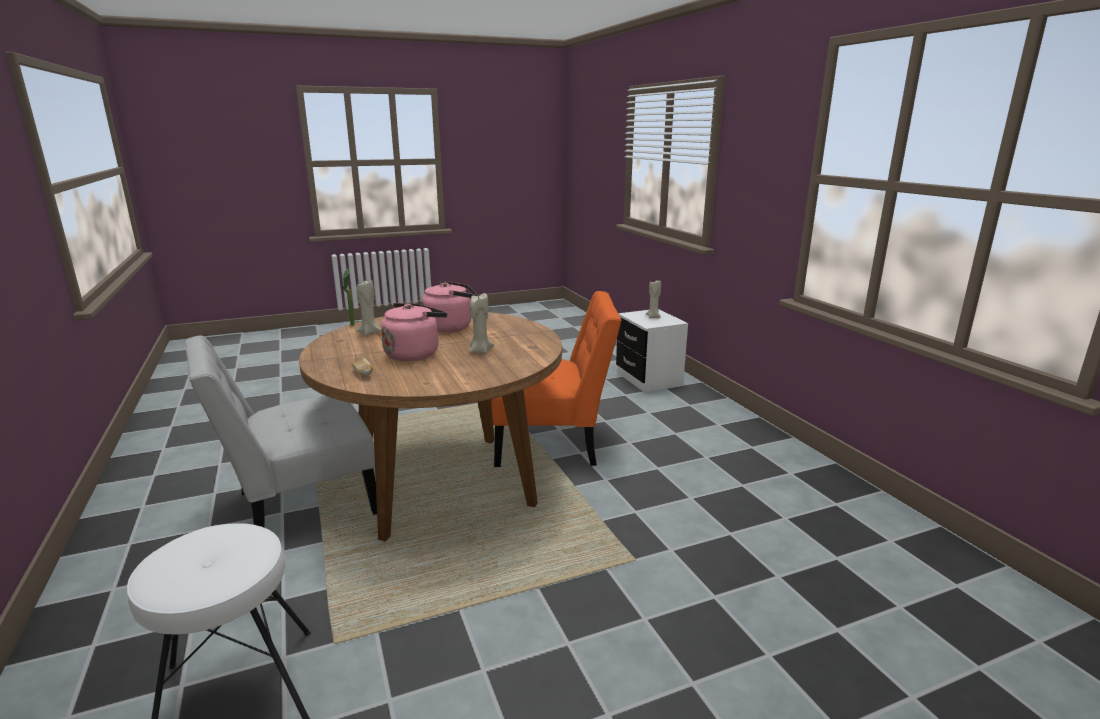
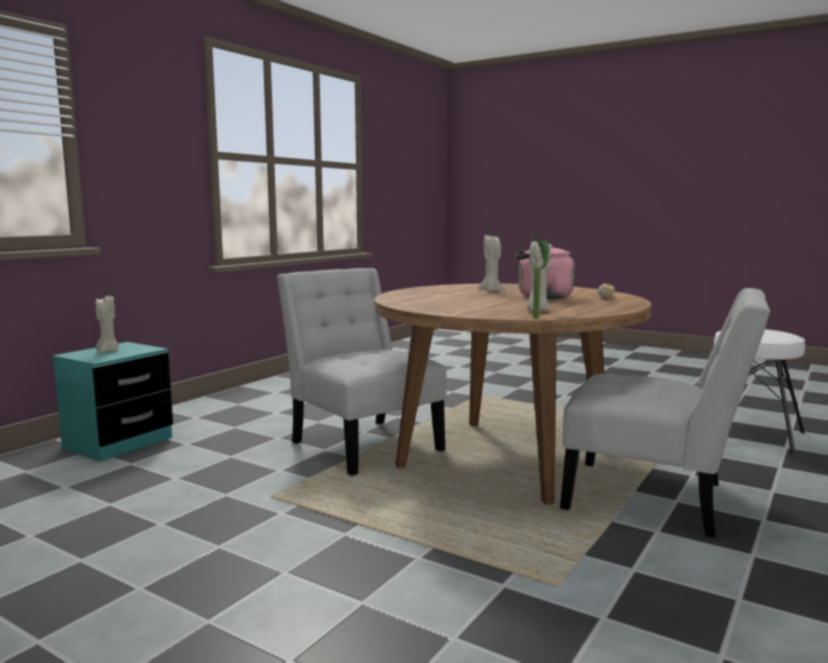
camera: 125 degrees left, 10 degrees down
pink kettle [422,281,477,333] -> none
orange chair [491,291,622,467] -> white chair [277,268,447,476]
white nightstand [616,310,688,393] -> turquoise nightstand [53,342,173,461]

